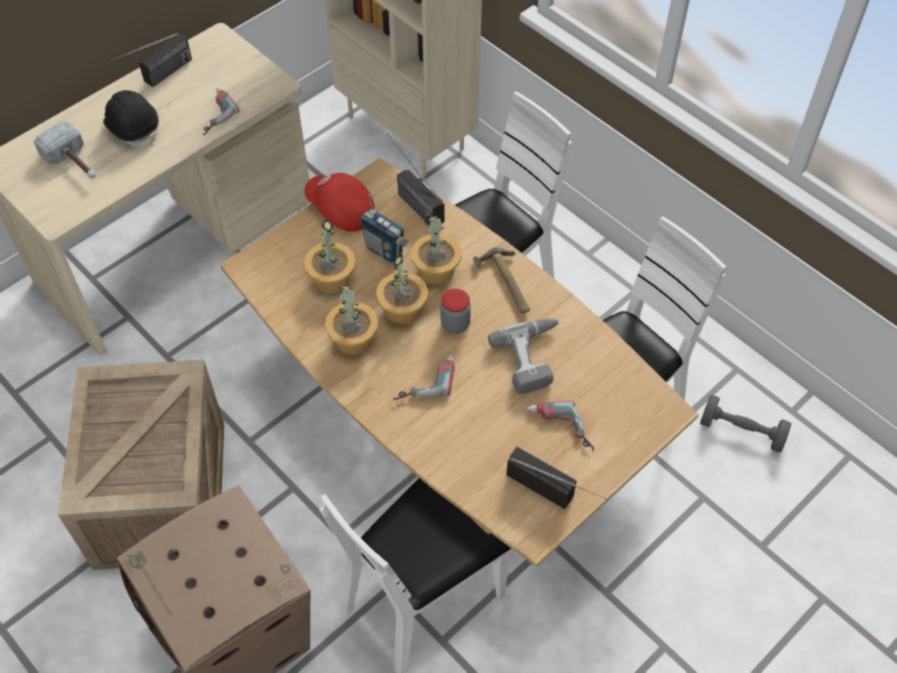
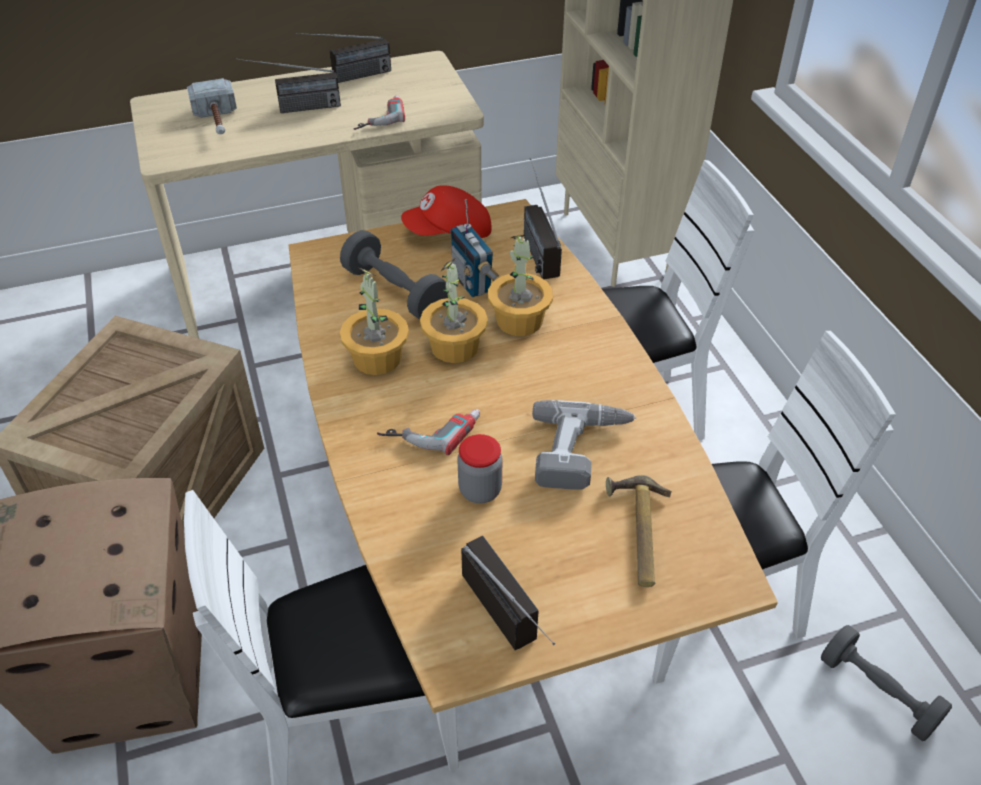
camera: 25 degrees right, 10 degrees down
black hard hat [103,90,159,148] -> radio [236,58,341,113]
potted plant [304,218,356,293] -> grey dumbbell [340,230,448,320]
red cap [305,173,375,232] -> red cap turned 75 degrees counterclockwise [401,185,492,238]
jar [441,289,471,334] -> jar moved to [457,434,502,503]
hammer [473,247,530,314] -> hammer moved to [606,475,671,587]
power drill [526,401,594,451] -> none

